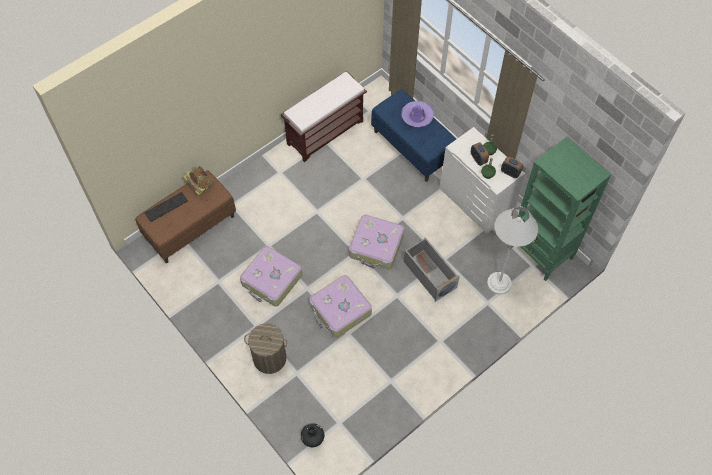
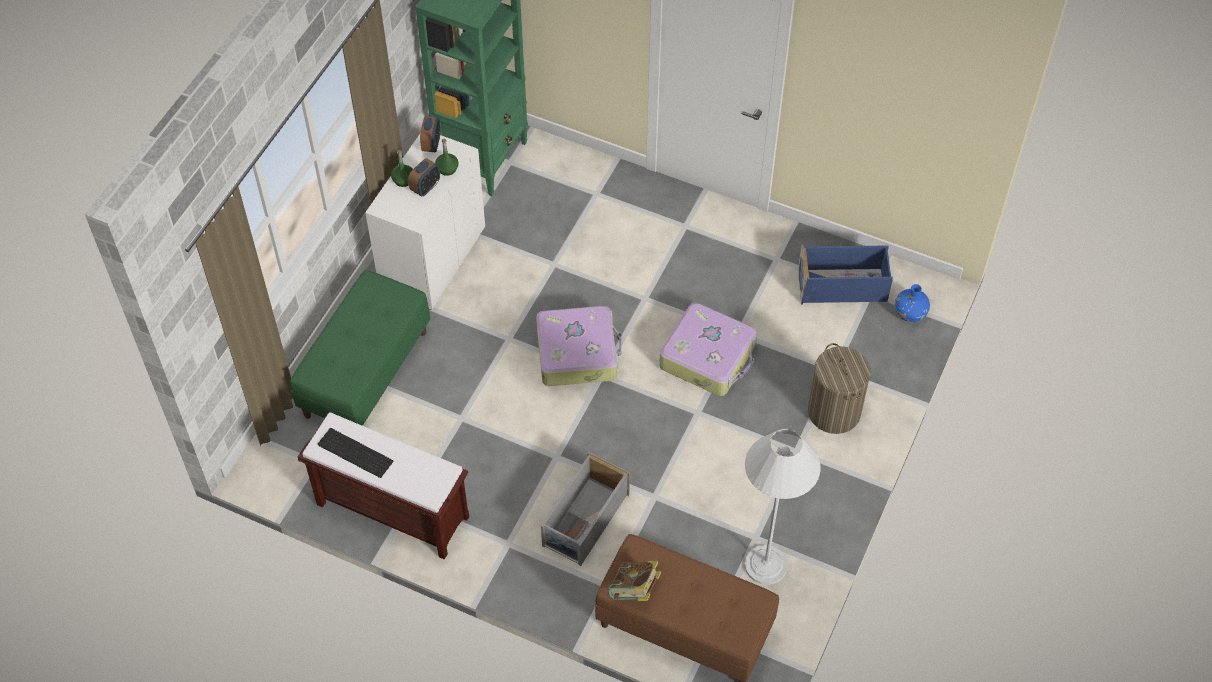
camera: 115 degrees left, 5 degrees down
keyboard [145,192,188,222] -> keyboard moved to [318,428,393,478]
suitcase [240,246,302,306] -> none
black vase [301,423,324,447] -> blue vase [895,284,930,322]
blue bench [371,89,456,182] -> green bench [290,270,430,426]
purple hat [401,101,434,127] -> none
grey storage box [404,237,460,302] -> grey storage box moved to [541,452,630,566]
white floor lamp [487,206,538,294] -> white floor lamp moved to [744,429,821,585]
none -> blue storage box [798,244,893,305]

